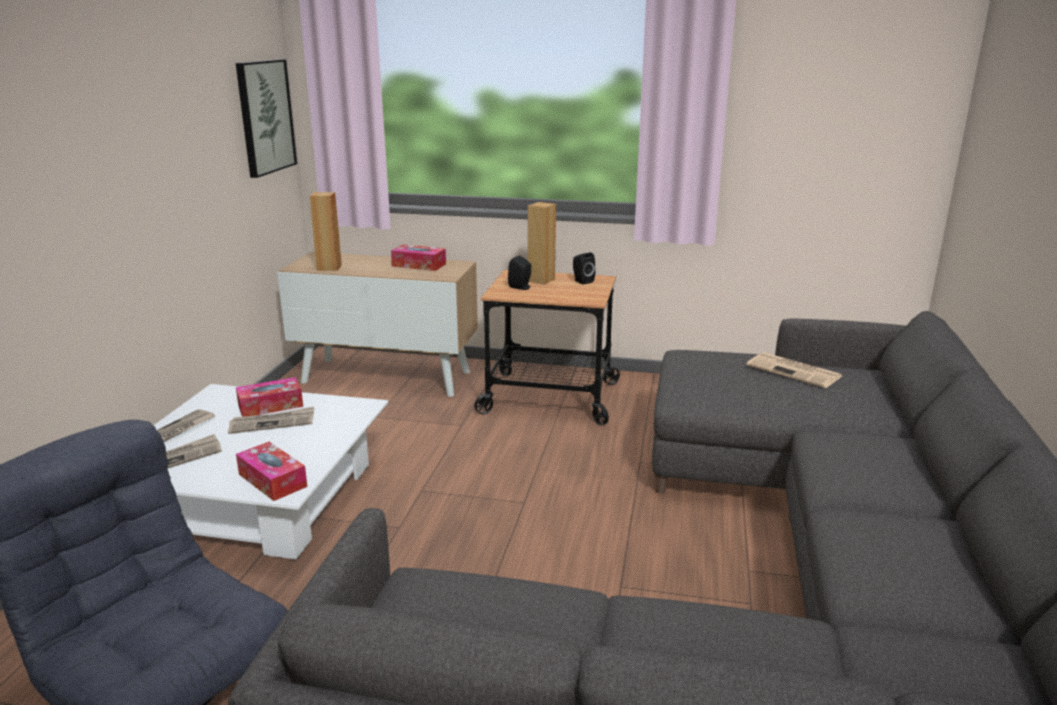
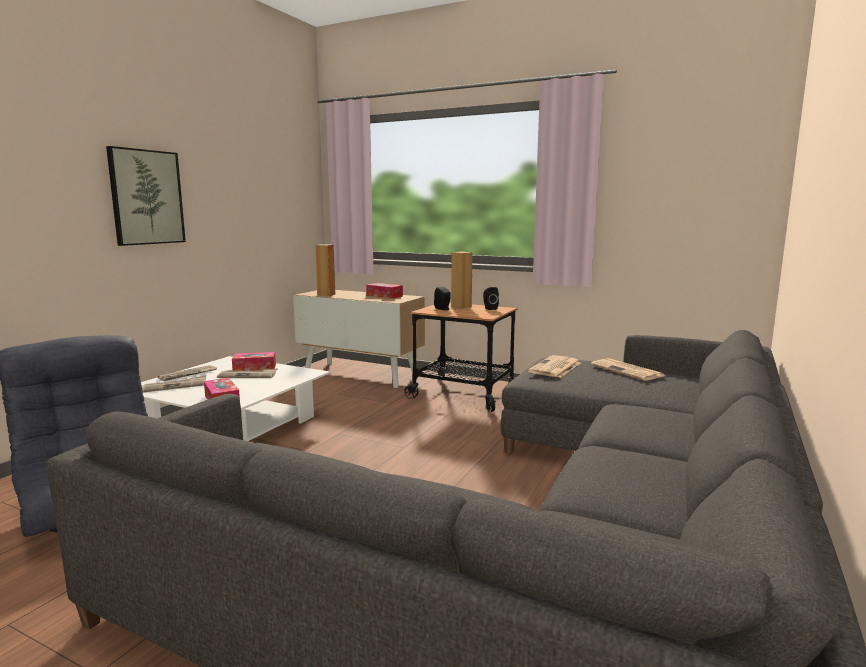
camera: 15 degrees right, 10 degrees down
picture [236,59,297,178] -> picture moved to [106,146,186,246]
none -> newspaper [528,355,580,378]

